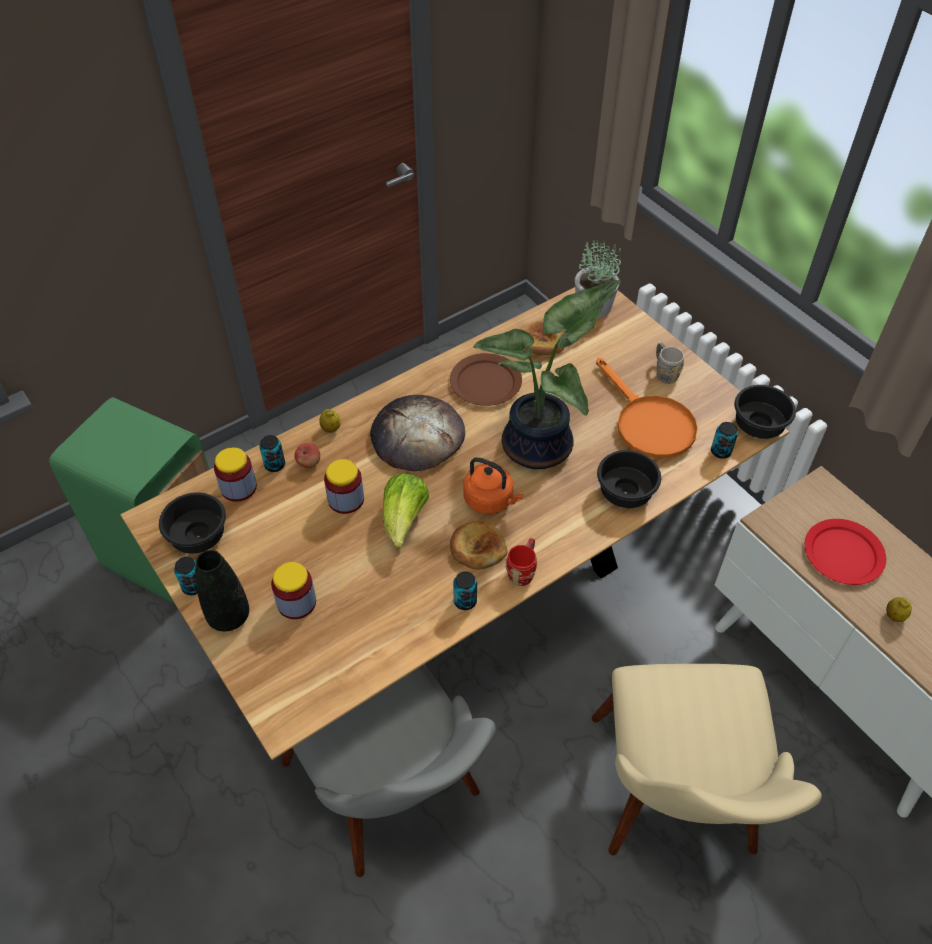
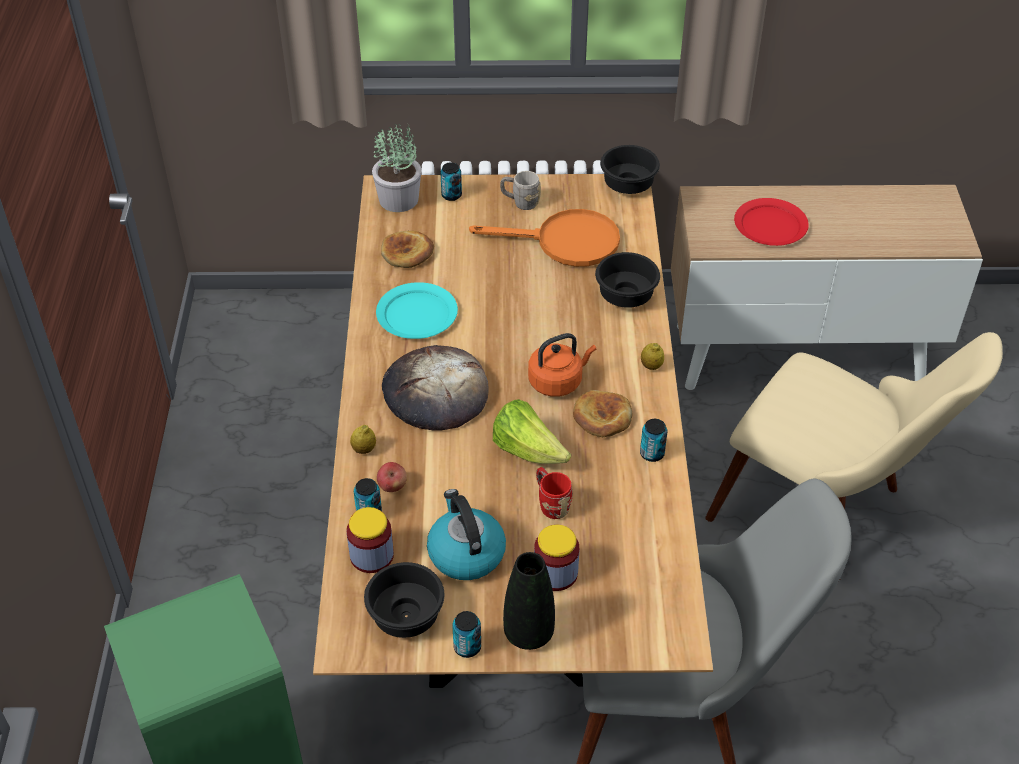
camera: 55 degrees left, 5 degrees down
jar [324,459,364,514] -> none
brown plate [450,353,522,406] -> turquoise plate [376,282,458,339]
potted plant [473,280,621,469] -> none
red mug [505,538,537,586] -> red mug moved to [536,467,573,519]
can [711,422,738,459] -> can moved to [440,162,462,201]
lemon [886,597,912,622] -> lemon moved to [641,343,664,370]
none -> kettle [427,489,506,580]

